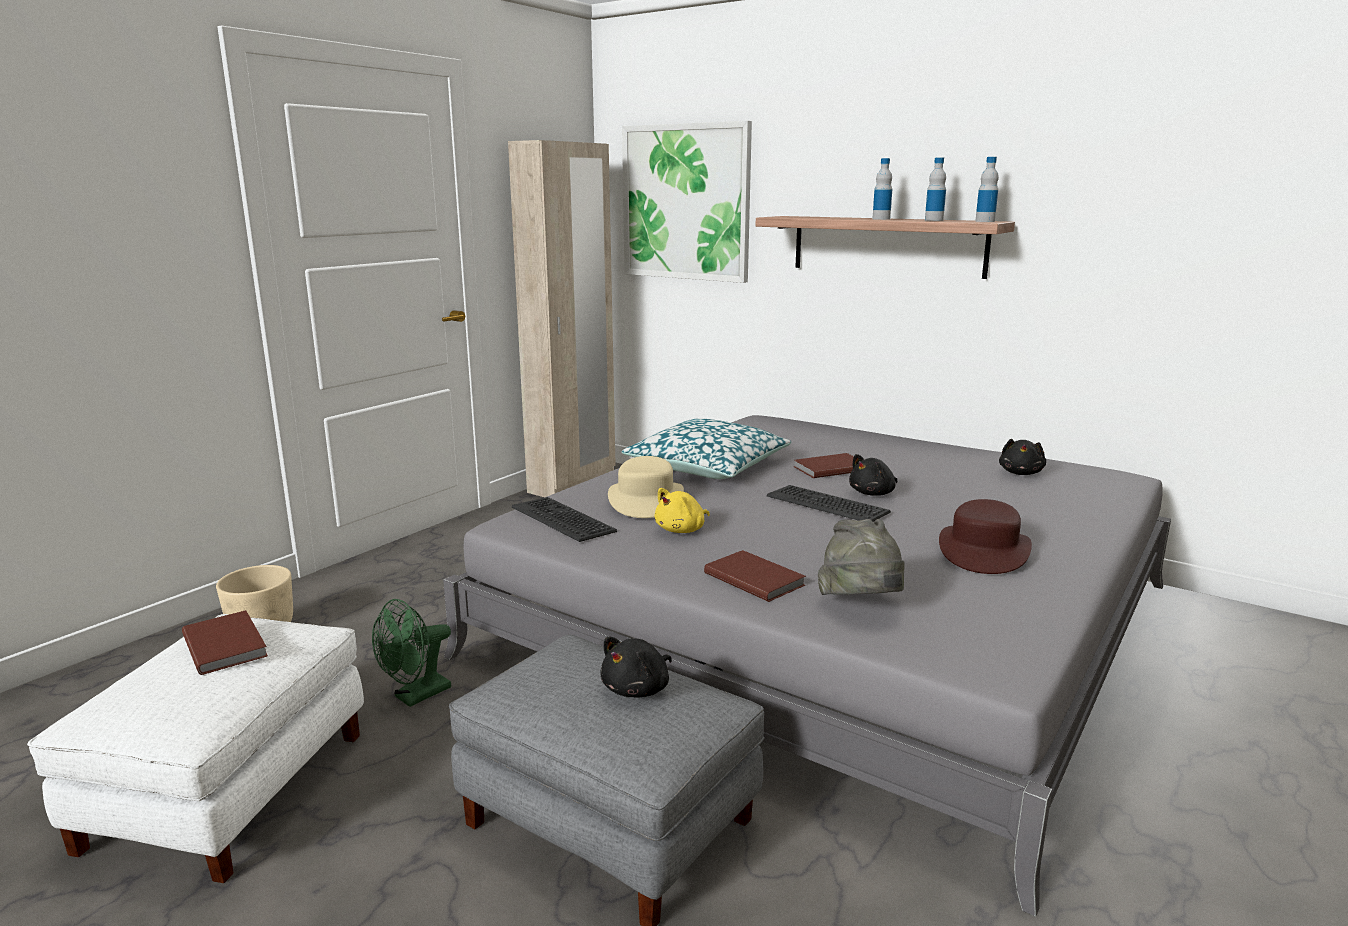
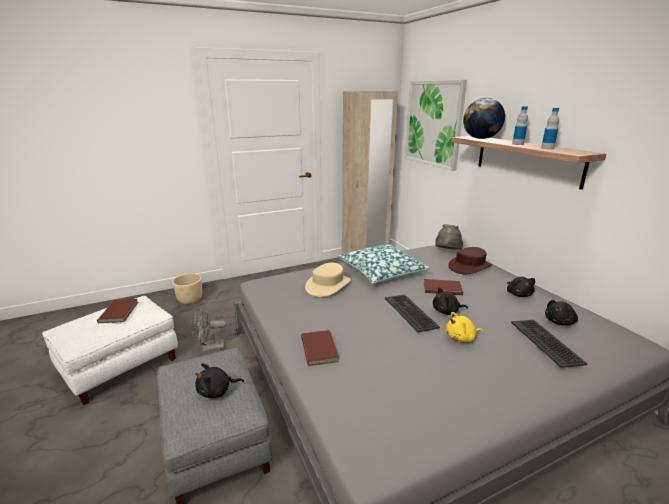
camera: 30 degrees right, 5 degrees up
green fan [372,599,451,707] -> grey fan [191,306,227,352]
keyboard [512,497,617,542] -> keyboard moved to [511,320,587,368]
yellow plush toy [655,488,710,533] -> yellow plush toy moved to [446,312,483,342]
grey hat [818,519,905,595] -> grey hat moved to [435,224,463,250]
brown hat [939,499,1032,574] -> brown hat moved to [448,247,492,274]
bottle [975,157,999,222] -> none
none -> globe [463,98,505,139]
none -> black plush toy [507,277,535,297]

